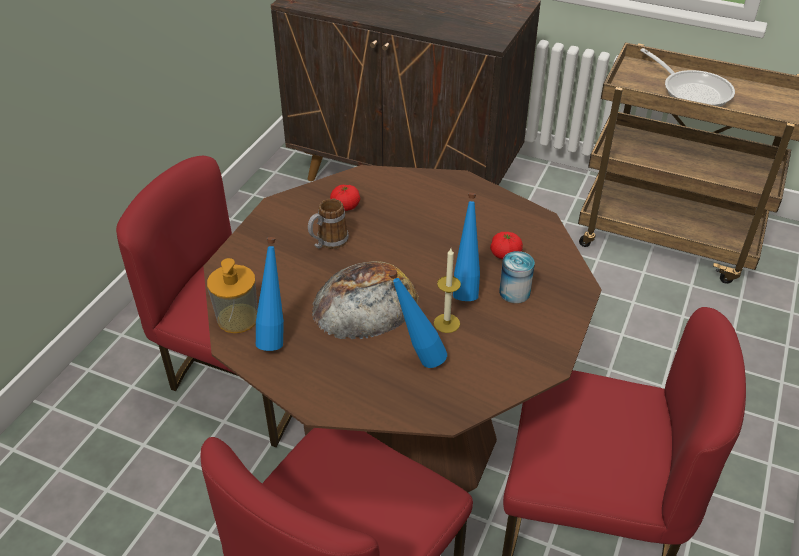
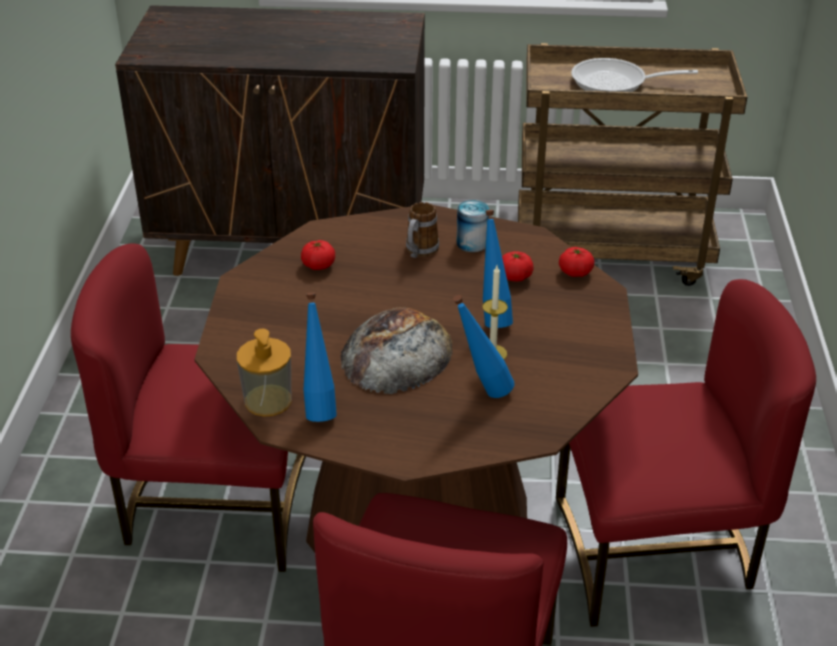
camera: 20 degrees left, 5 degrees down
mug [308,198,349,249] -> mug moved to [406,202,439,258]
can [499,251,535,303] -> can moved to [457,200,489,252]
frying pan [640,48,735,107] -> frying pan turned 150 degrees clockwise [571,58,698,92]
none -> tomato [559,247,594,277]

